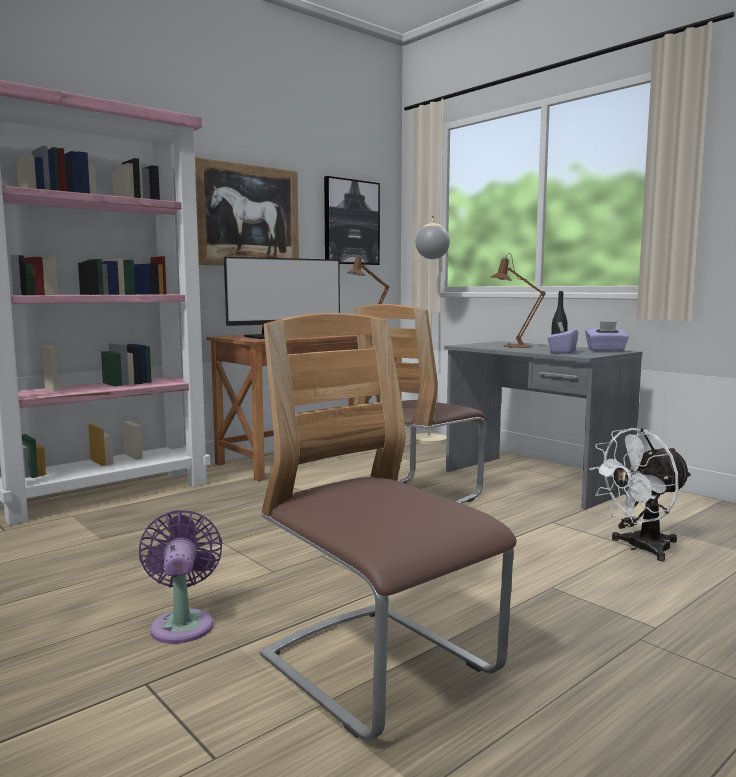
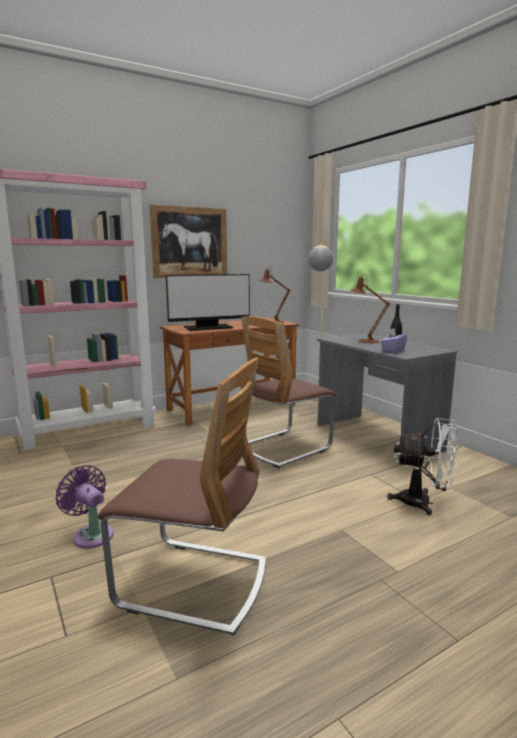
camera: 10 degrees right, 5 degrees up
purple fan [139,510,222,644] -> purple fan turned 45 degrees counterclockwise [56,465,114,549]
chair [260,313,517,741] -> chair turned 135 degrees clockwise [98,357,266,636]
picture [324,176,380,265] -> none
purple tissue box [585,321,629,352] -> none
white fan [589,428,692,561] -> white fan turned 150 degrees counterclockwise [387,418,459,515]

